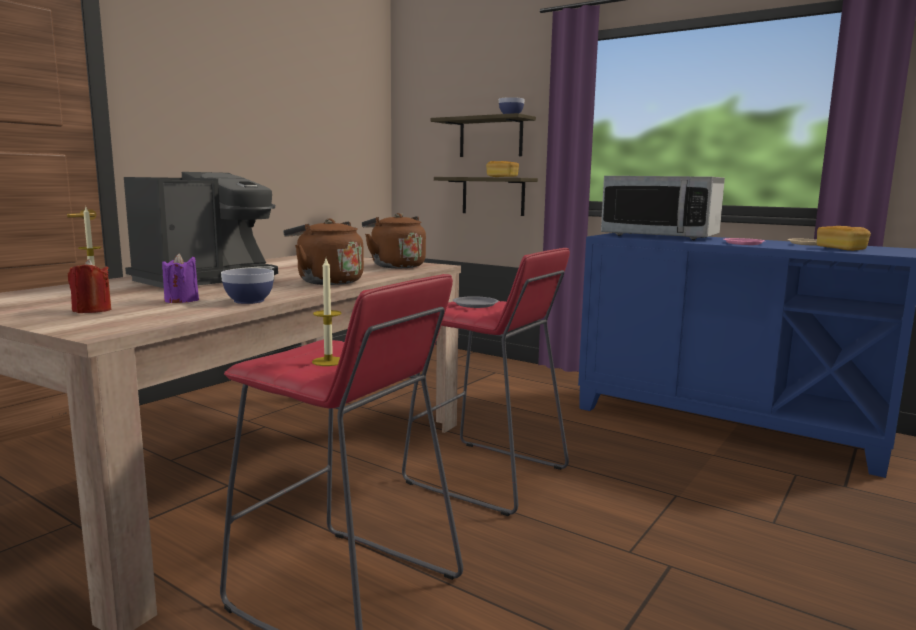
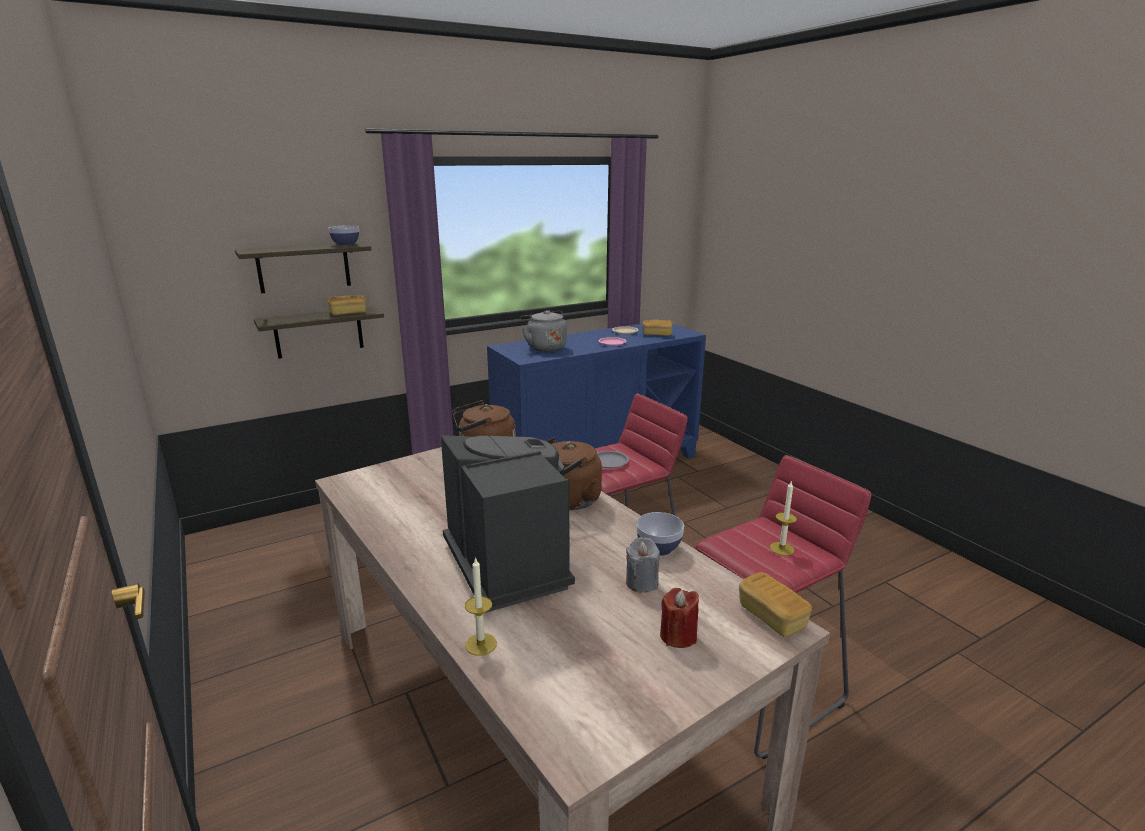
camera: 65 degrees left, 10 degrees up
purple candle [162,253,199,303] -> grey candle [626,537,660,593]
microwave [601,176,725,240] -> grey kettle [521,310,567,352]
none -> bread [739,572,812,637]

